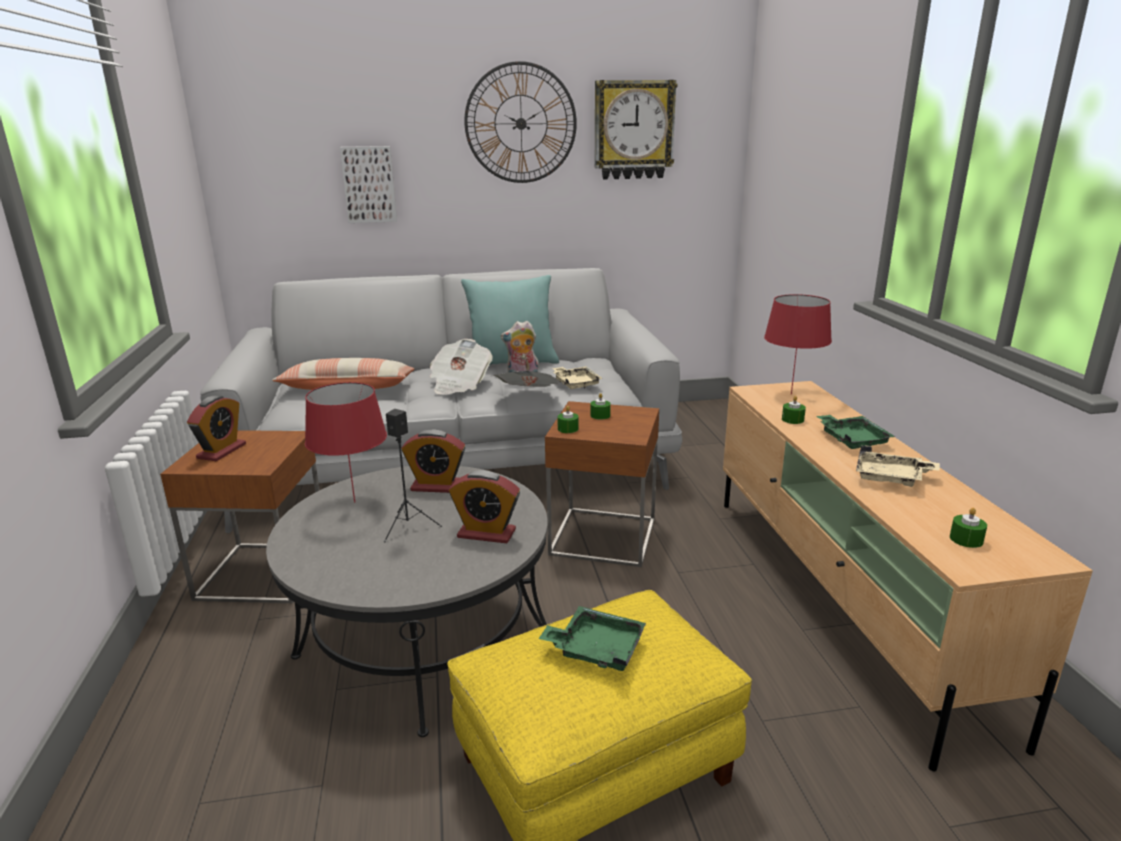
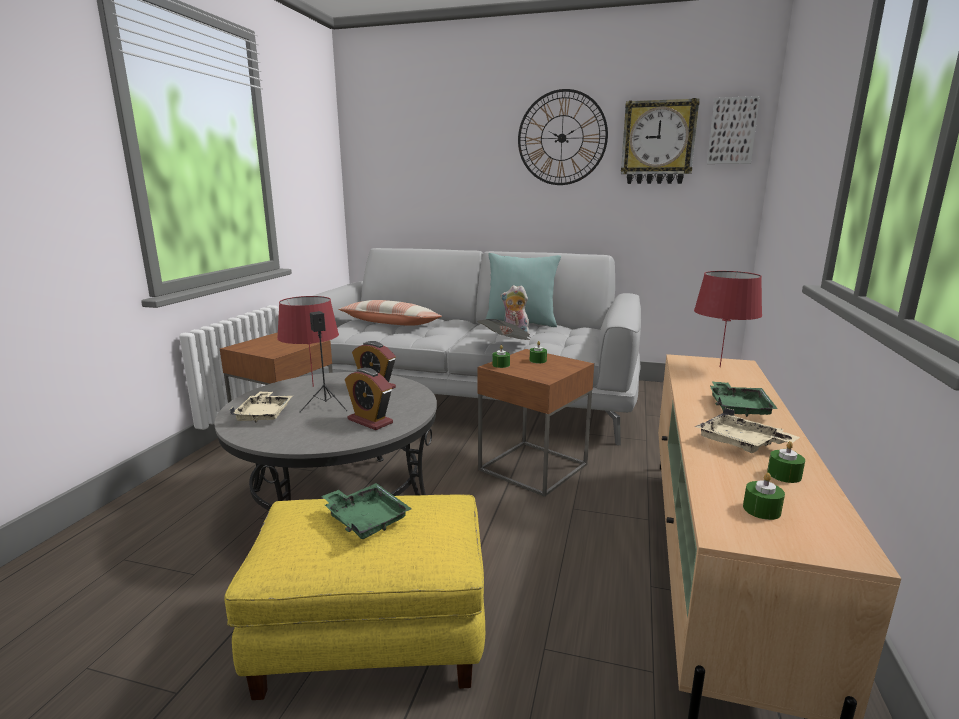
camera: 25 degrees right, 5 degrees down
alarm clock [187,395,246,461] -> none
picture [340,146,397,223] -> picture moved to [707,96,760,164]
newspaper [429,339,493,395] -> none
beige tray [552,366,603,389] -> beige tray moved to [230,391,293,423]
green candle [782,395,806,424] -> green candle moved to [767,441,805,483]

